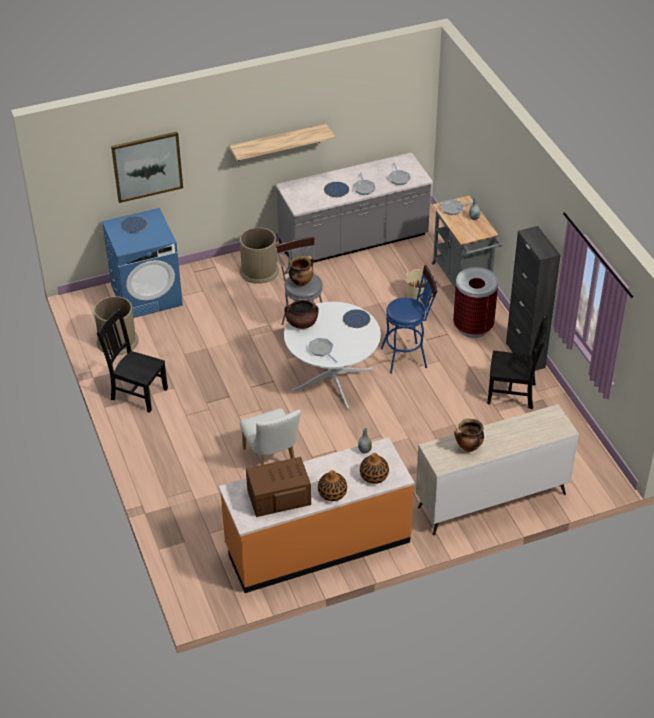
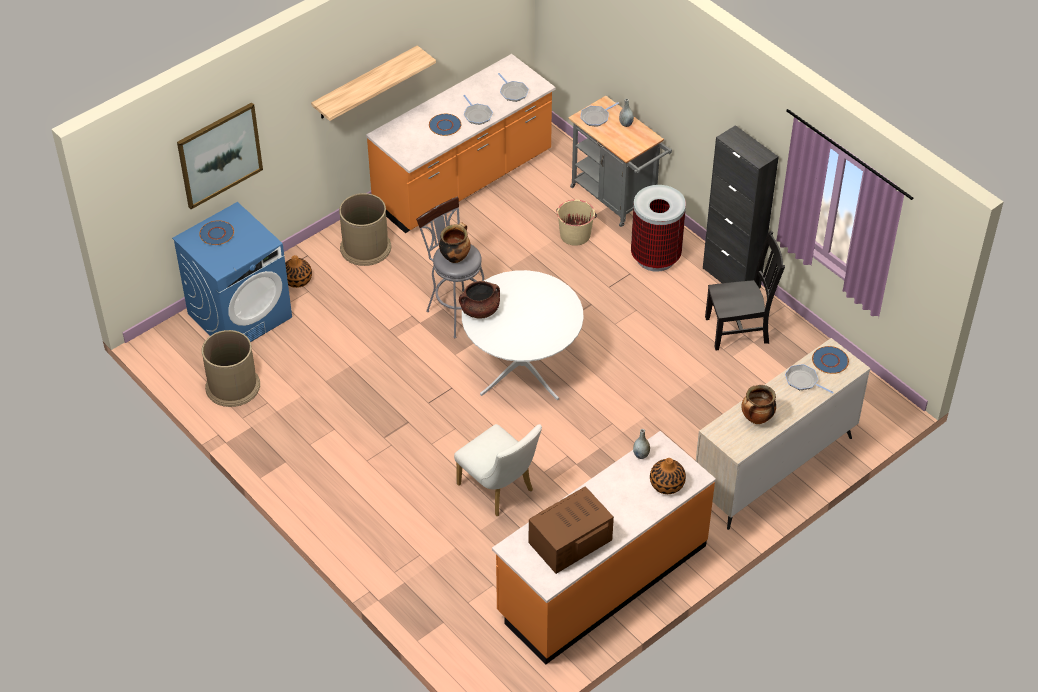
camera: 20 degrees left, 5 degrees up
black chair [97,307,168,413] -> none
grey counter [276,152,433,262] -> orange counter [366,54,555,233]
frying pan [308,338,337,363] -> frying pan moved to [785,364,834,394]
vase [318,470,347,501] -> vase moved to [285,255,312,288]
blue plate [343,309,370,328] -> blue plate moved to [812,346,849,374]
blue stool [381,265,437,374] -> none

